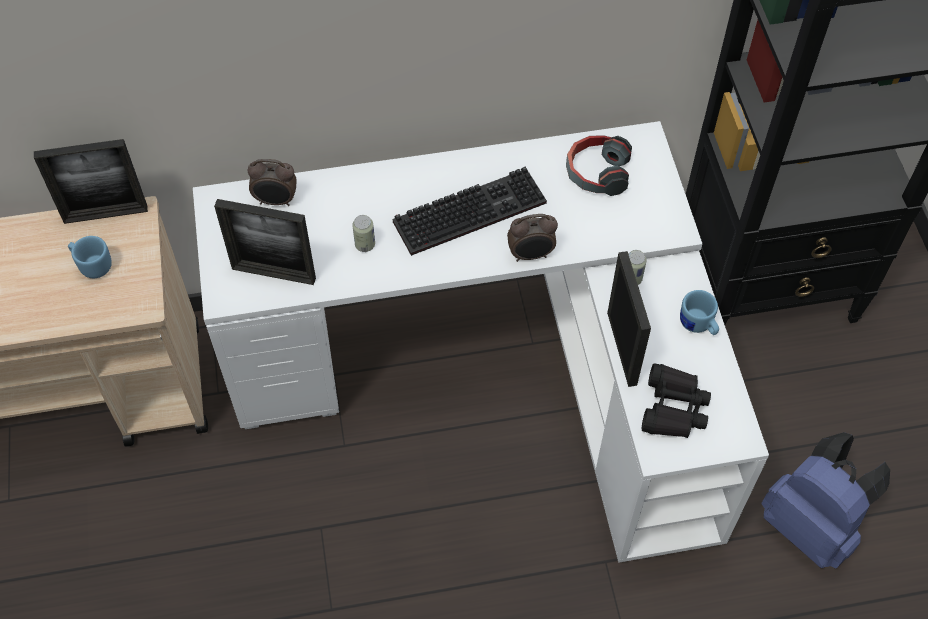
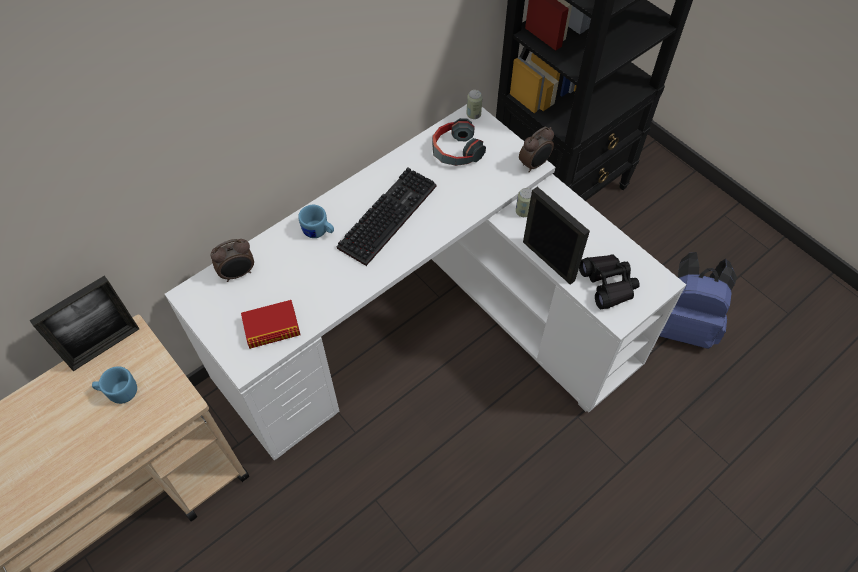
camera: 30 degrees left, 0 degrees up
picture frame [214,199,316,285] -> book [241,300,300,349]
can [352,215,375,252] -> can moved to [466,90,483,119]
alarm clock [507,214,558,262] -> alarm clock moved to [519,127,554,173]
blue mug [680,290,719,335] -> blue mug moved to [298,205,334,238]

